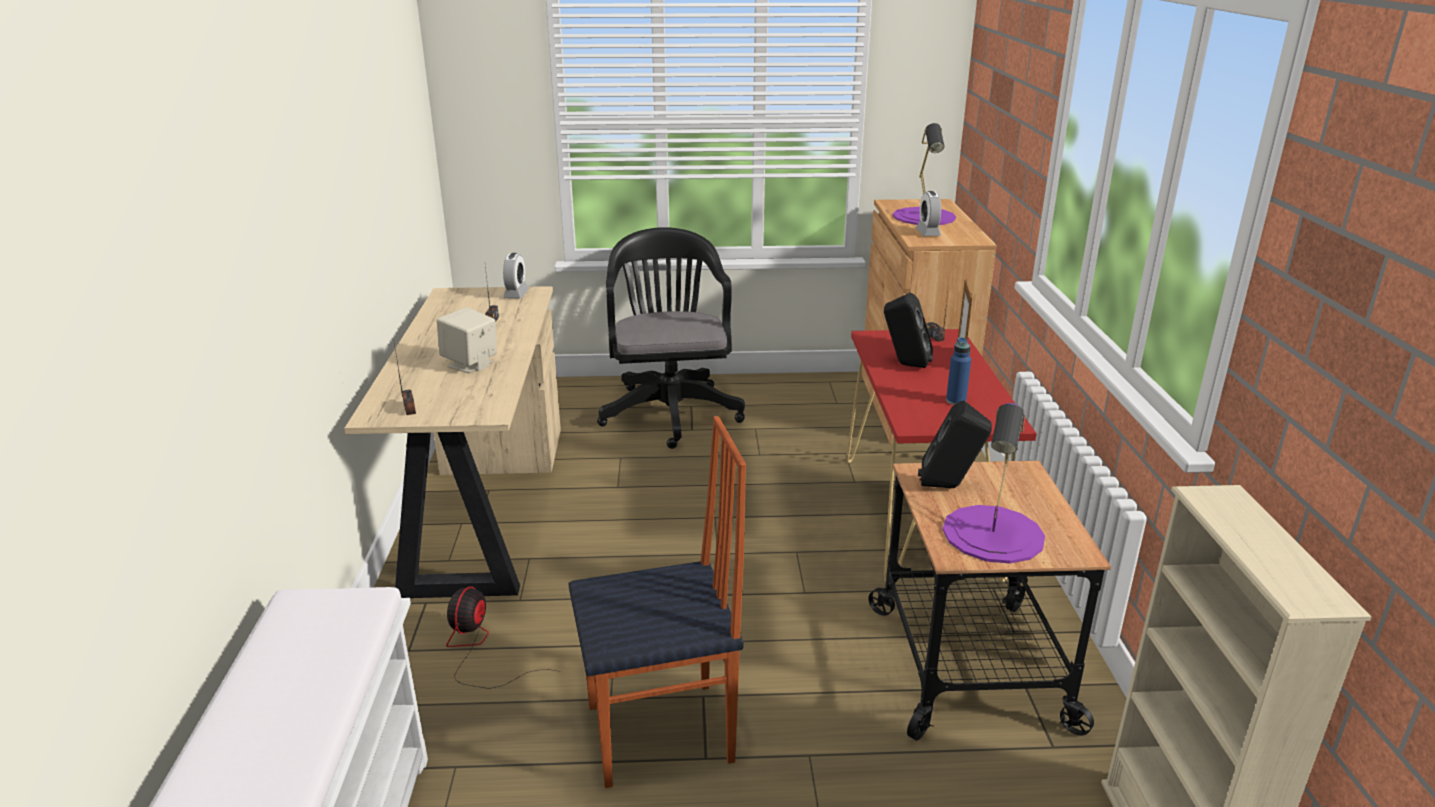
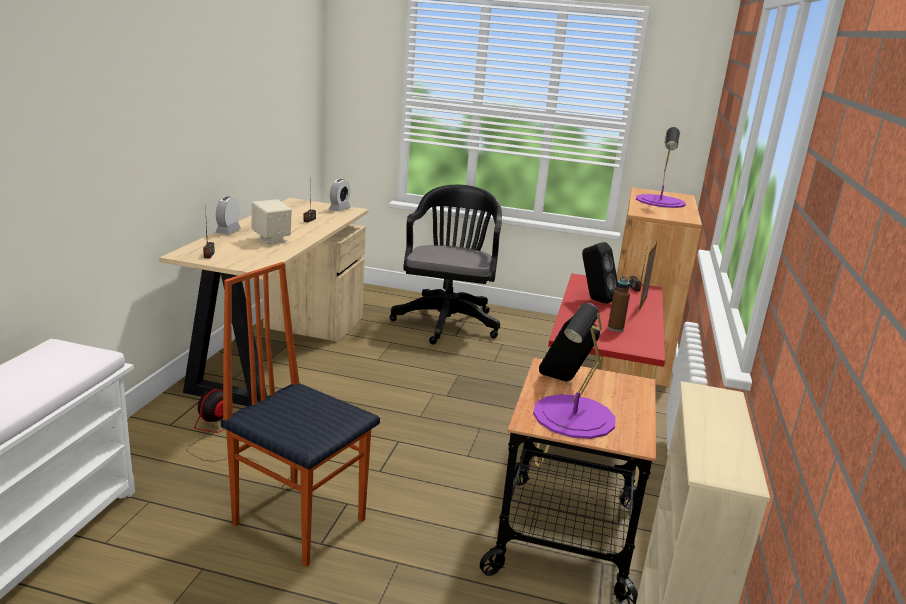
camera: 15 degrees right, 5 degrees down
chair [568,416,746,788] -> chair turned 150 degrees counterclockwise [221,262,380,567]
alarm clock [916,191,941,236] -> alarm clock moved to [215,196,241,235]
blue bottle [946,337,971,405] -> brown bottle [608,276,630,332]

